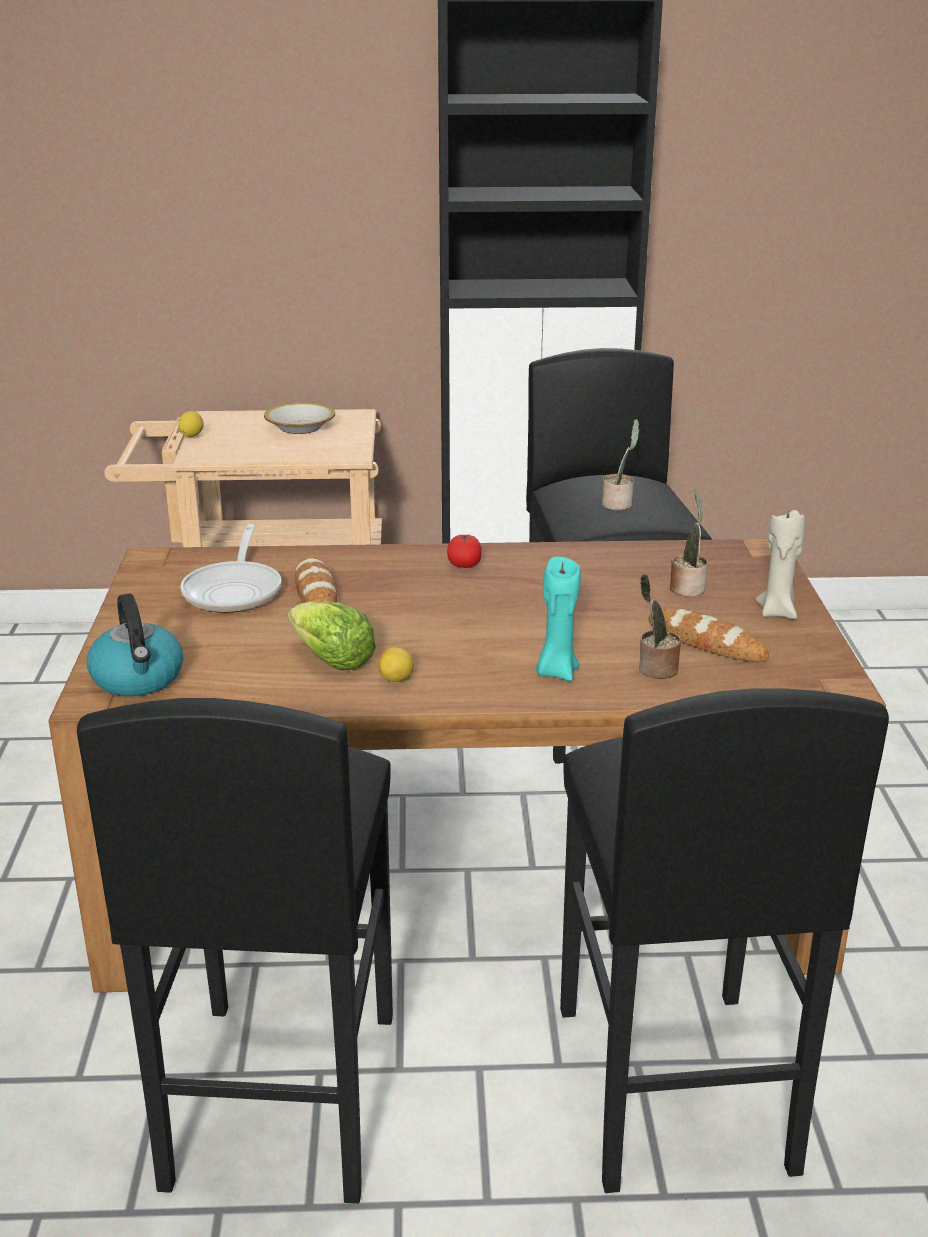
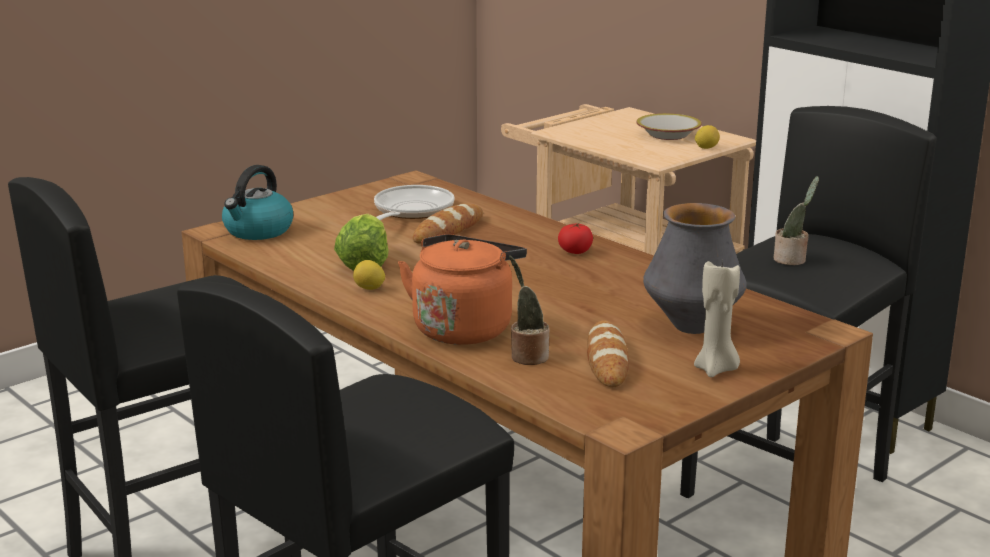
camera: 50 degrees right, 5 degrees down
lemon [178,411,204,437] -> lemon moved to [695,125,720,149]
frying pan [181,524,281,613] -> frying pan turned 150 degrees clockwise [374,185,455,220]
turquoise candle [536,557,581,681] -> orange kettle [398,234,527,345]
potted plant [670,490,708,597] -> vase [643,203,747,334]

